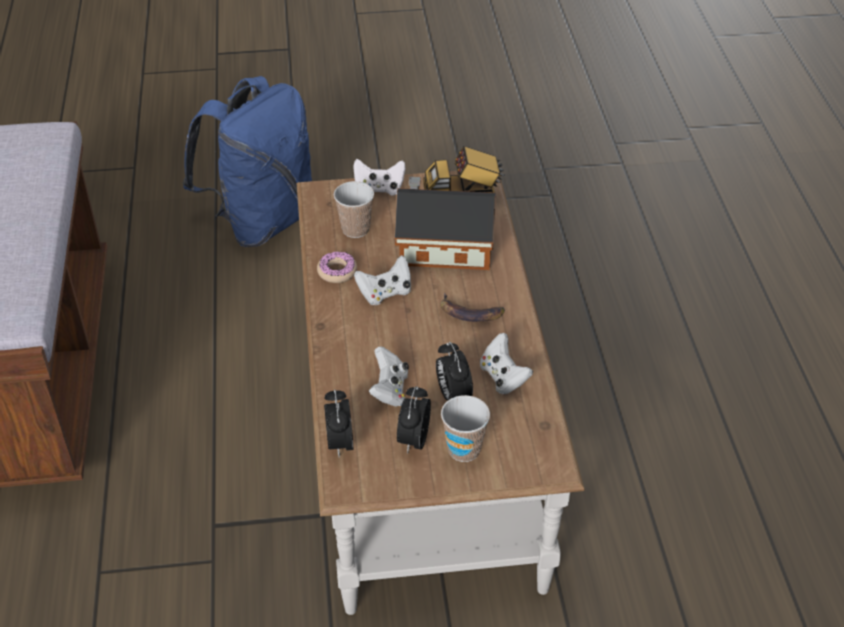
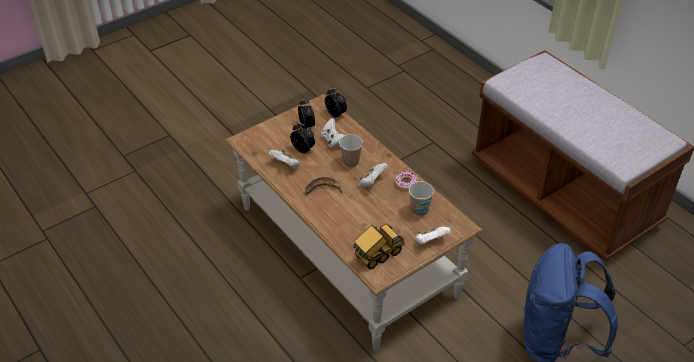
camera: 150 degrees right, 0 degrees up
toy house [395,177,496,270] -> none
cup [441,395,490,462] -> cup moved to [339,134,363,167]

